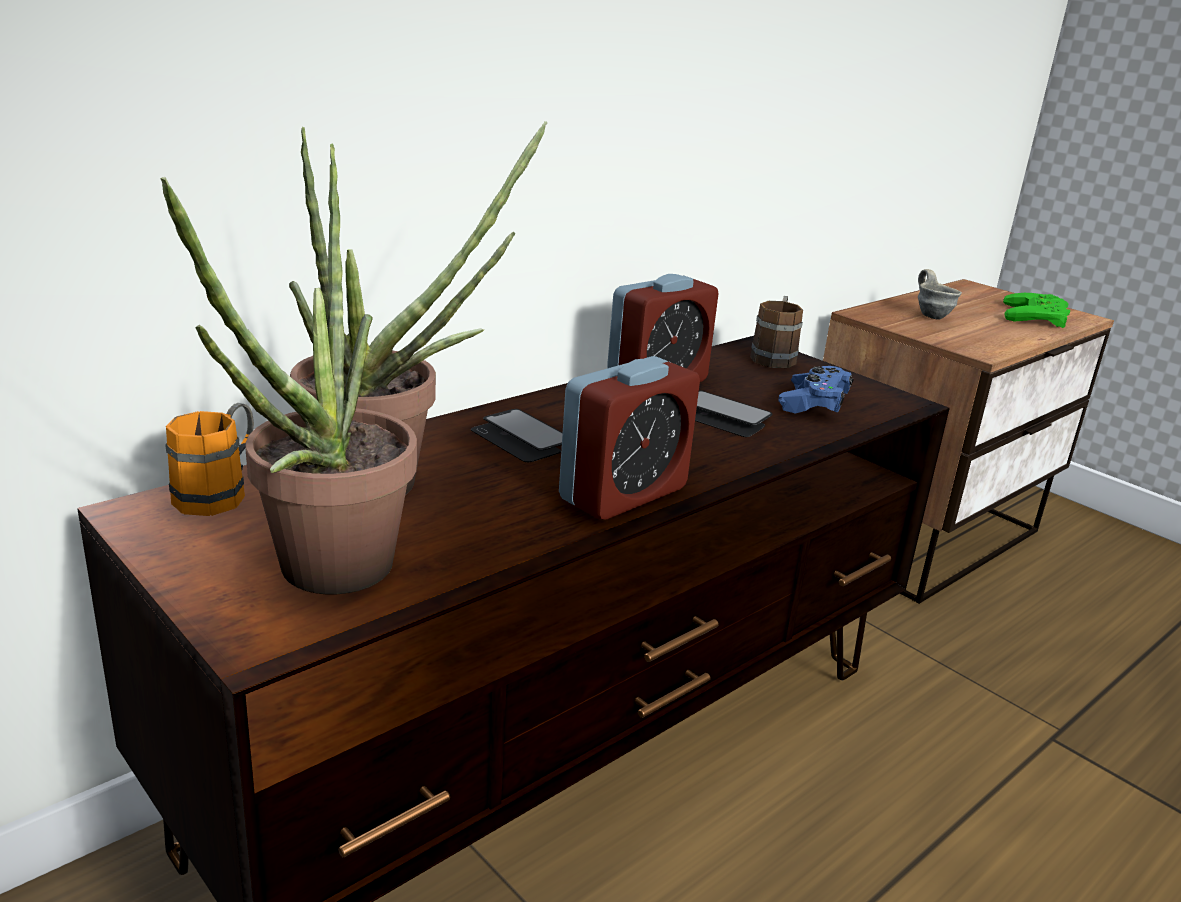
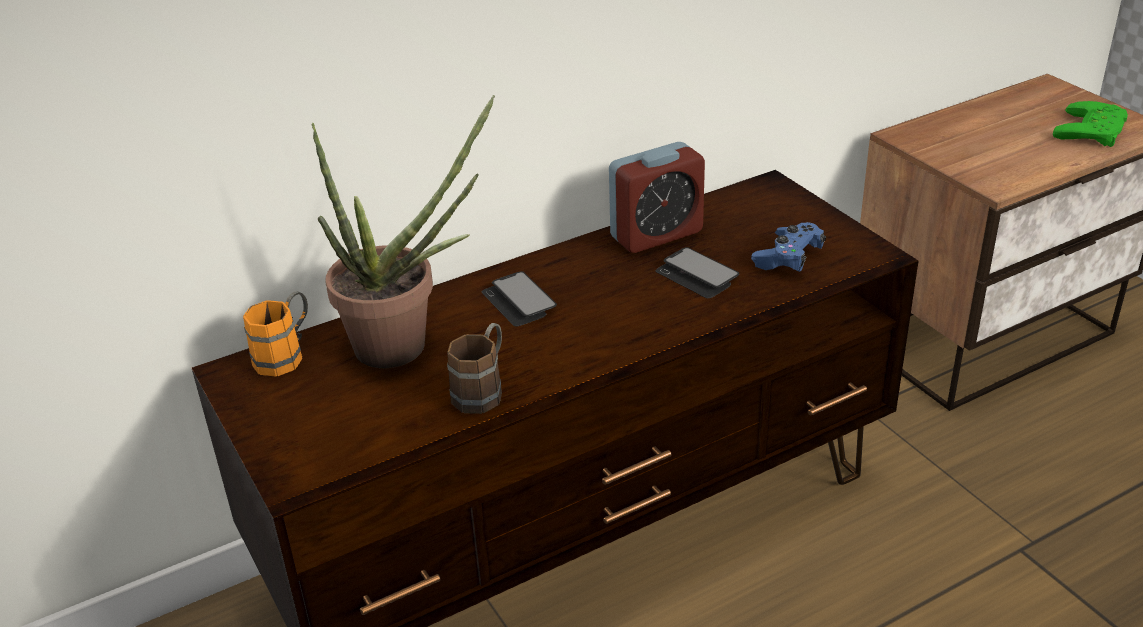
camera: 15 degrees right, 10 degrees up
potted plant [160,143,417,594] -> none
alarm clock [559,356,700,520] -> none
brown mug [750,296,803,368] -> brown mug moved to [447,323,502,414]
grey mug [918,269,962,320] -> none

